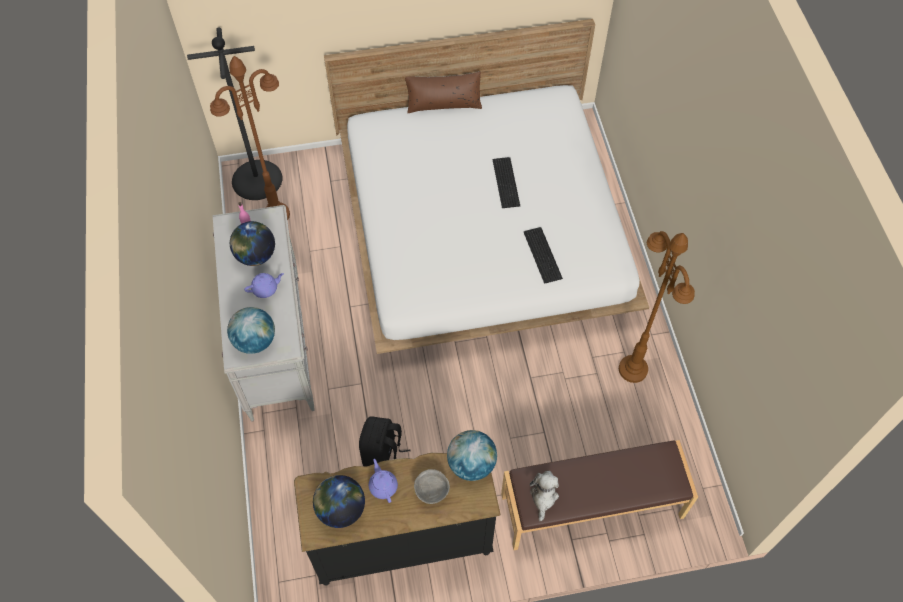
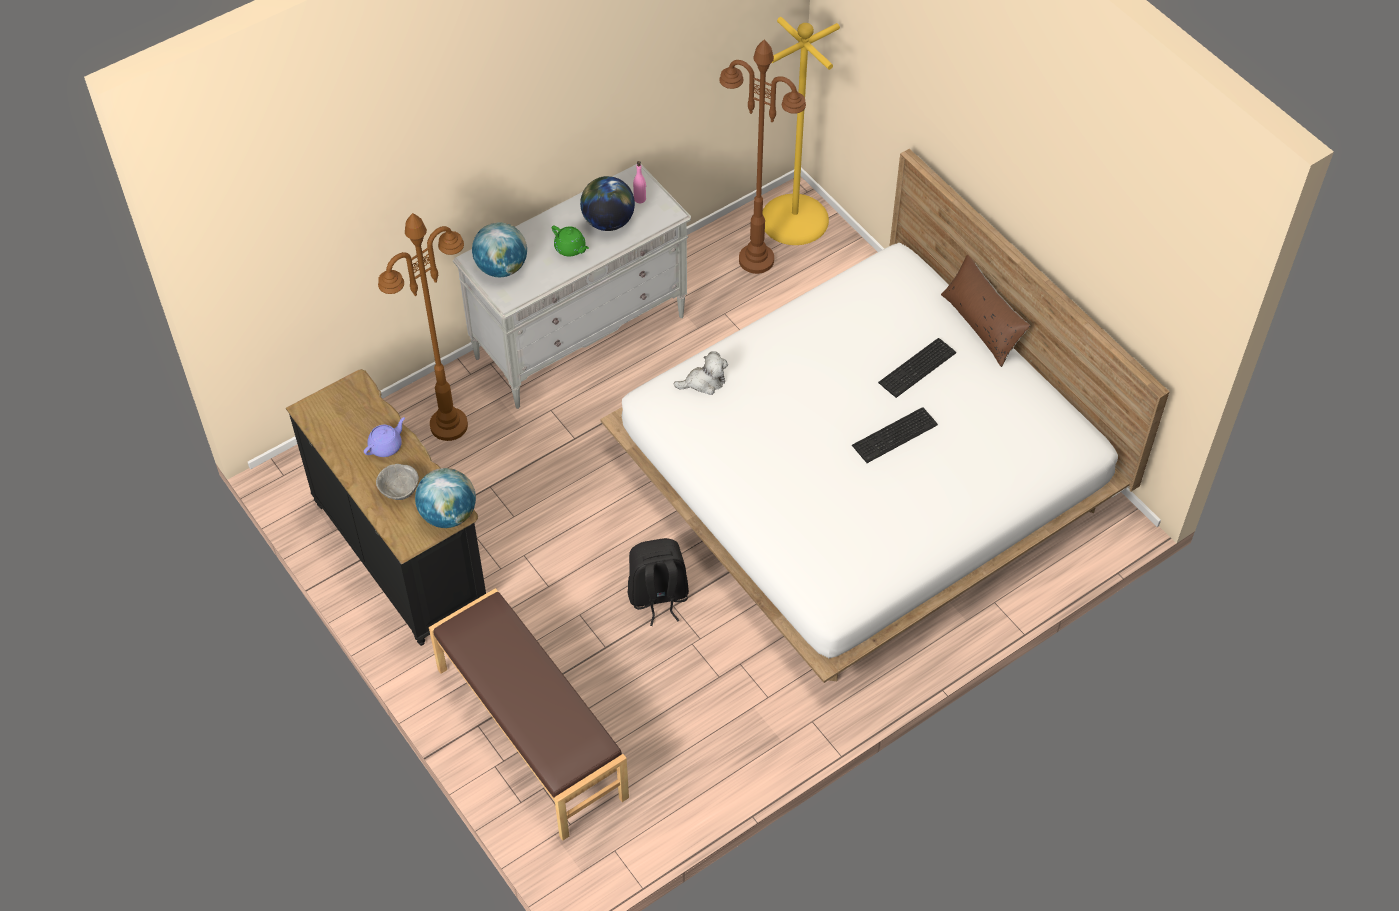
camera: 65 degrees right, 5 degrees down
black clothes rack [187,27,282,200] -> yellow clothes rack [763,17,840,245]
purple teapot [244,273,284,298] -> green teapot [552,225,589,257]
globe [313,475,365,528] -> none
black backpack [359,416,410,467] -> black backpack moved to [628,538,689,626]
keyboard [524,227,563,284] -> keyboard moved to [878,338,956,398]
plush toy [530,471,559,521] -> plush toy moved to [673,351,728,395]
brown floor lamp [619,231,695,383] -> brown floor lamp moved to [378,213,468,441]

